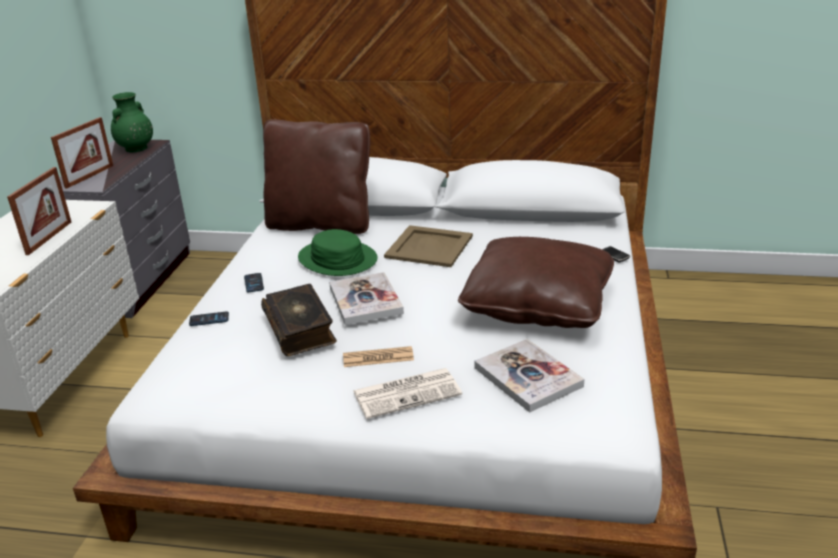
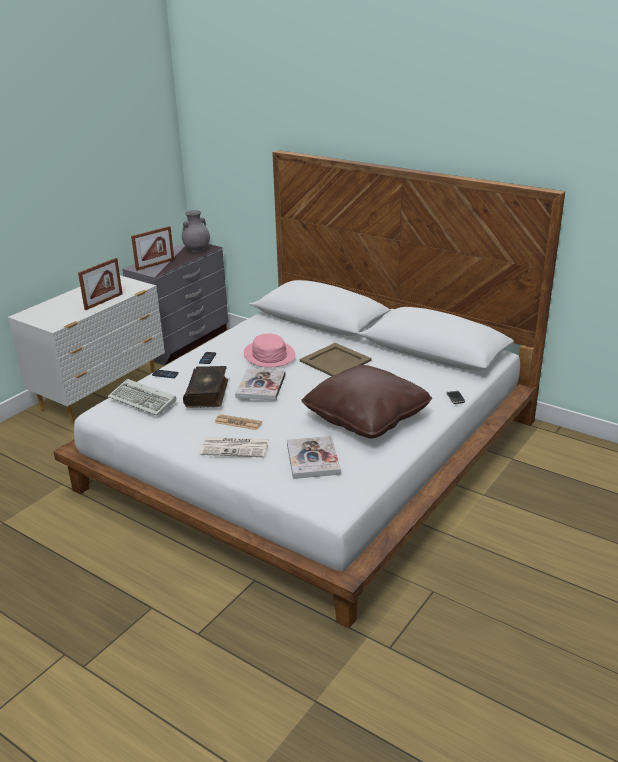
camera: 25 degrees right, 0 degrees up
green vase [111,92,153,152] -> grey vase [182,210,210,253]
brown pillow [263,119,370,234] -> none
green hat [298,229,378,276] -> pink hat [244,334,295,367]
none -> keyboard [108,379,177,416]

